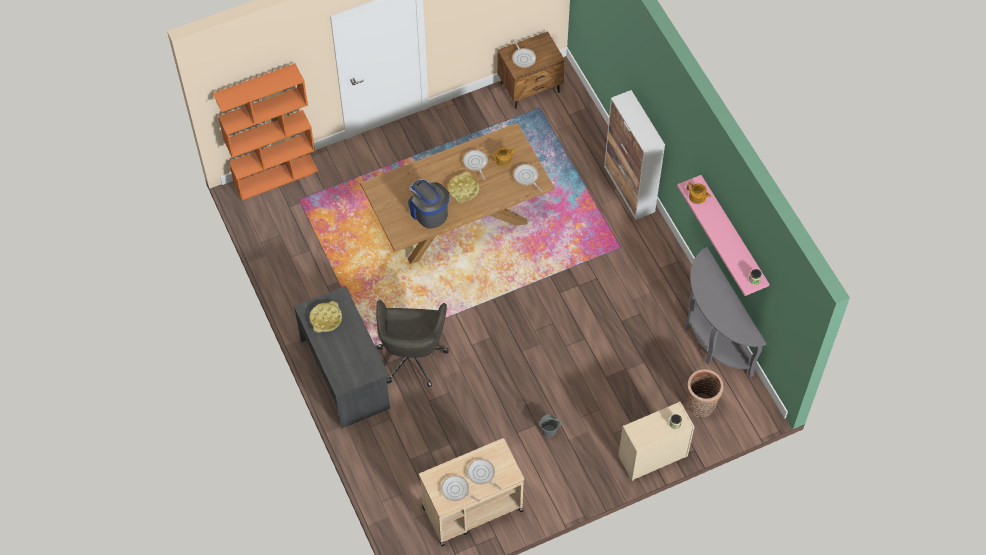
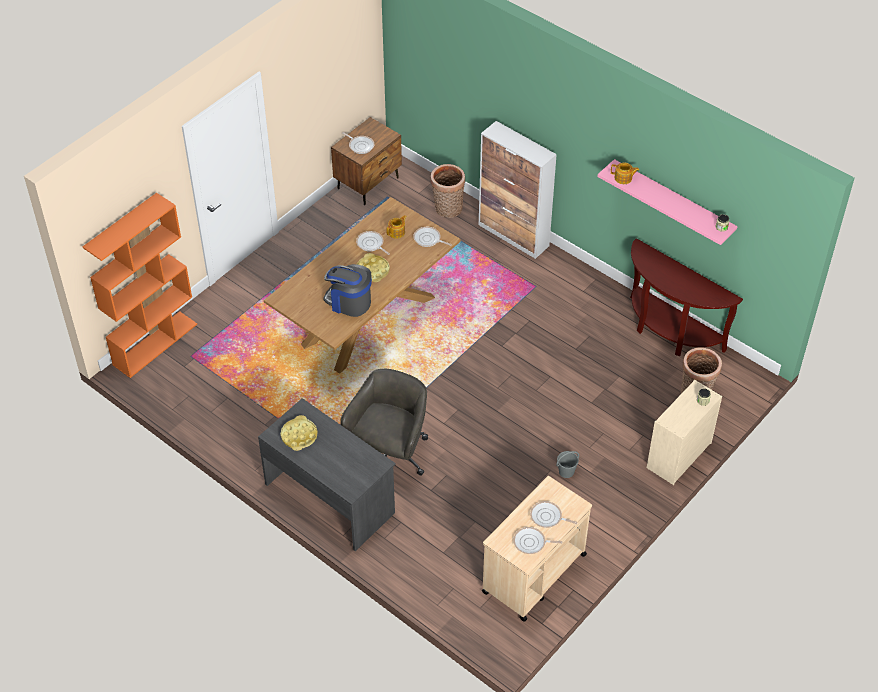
camera: 25 degrees left, 10 degrees down
grey office chair [376,300,449,387] -> grey office chair turned 135 degrees counterclockwise [340,369,428,476]
grey console table [685,247,766,377] -> brown console table [630,238,743,356]
none -> basket [431,164,465,218]

